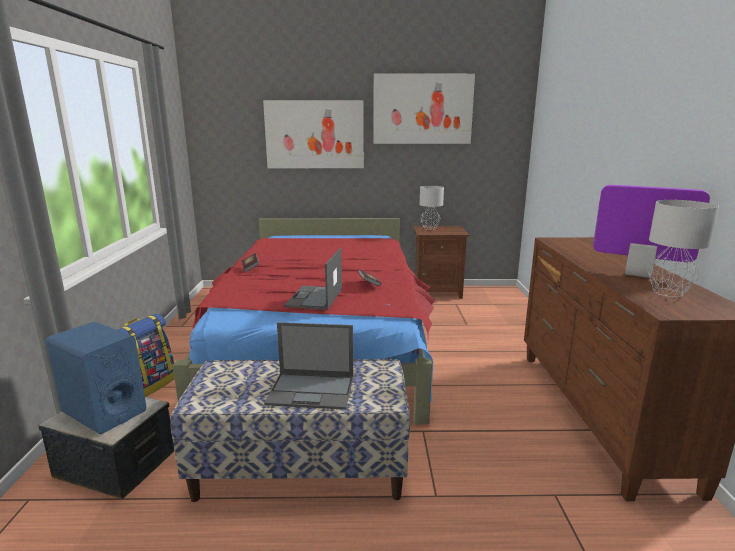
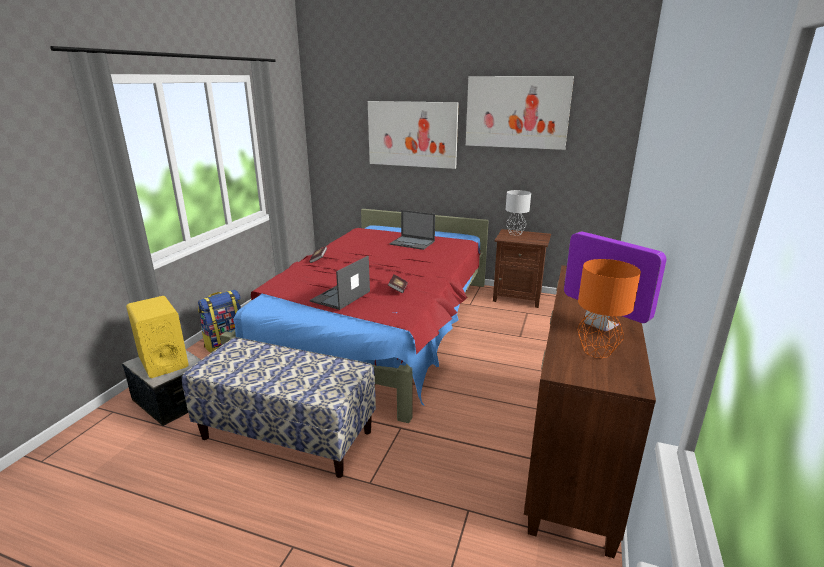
camera: 20 degrees right, 5 degrees up
blue speaker [46,322,146,434] -> yellow speaker [126,296,189,378]
laptop [264,322,353,410] -> laptop moved to [389,210,435,250]
grey table lamp [647,200,719,297] -> orange table lamp [577,259,641,358]

